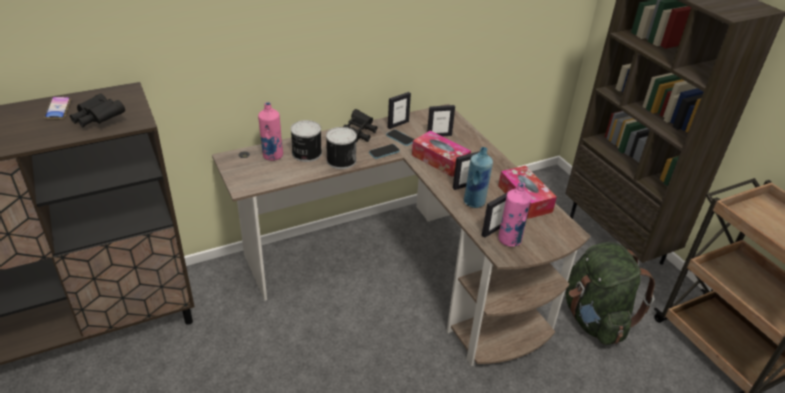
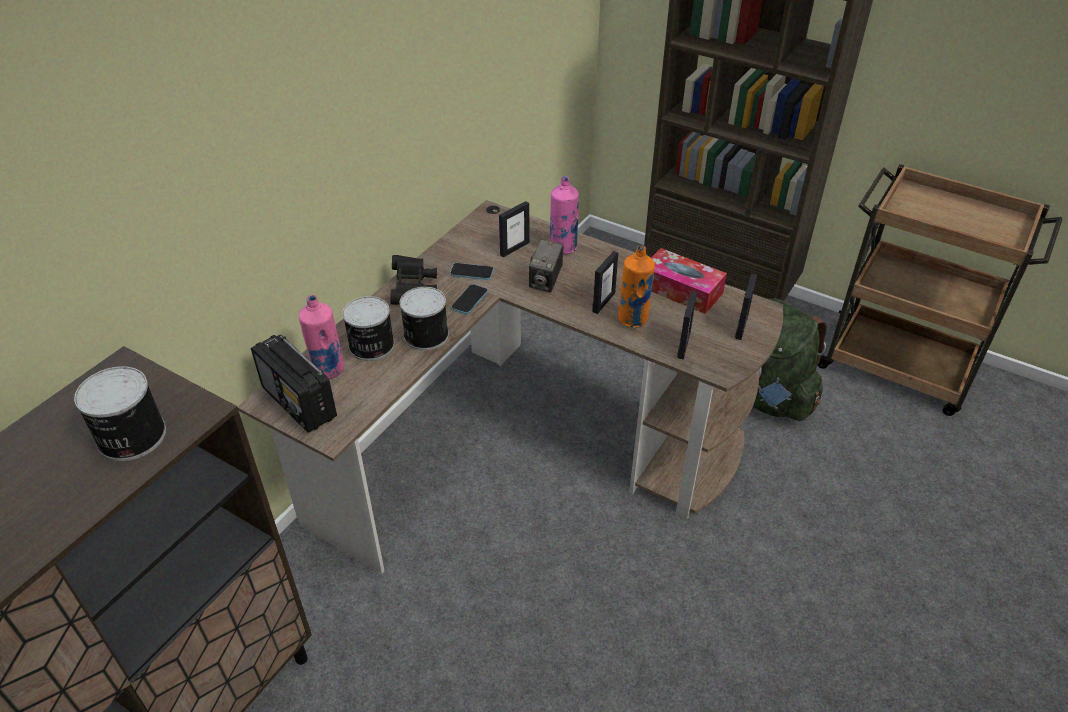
camera: 30 degrees left, 5 degrees up
phone [44,96,71,119] -> none
black binoculars [70,93,125,127] -> can [74,366,166,461]
picture frame [388,92,411,129] -> picture frame moved to [735,274,757,340]
tissue box [412,130,471,177] -> camera [529,239,563,292]
blue bottle [464,147,493,208] -> orange bottle [618,245,655,328]
pink bottle [498,182,531,246] -> pink bottle moved to [550,176,579,255]
none -> radio [251,334,337,433]

